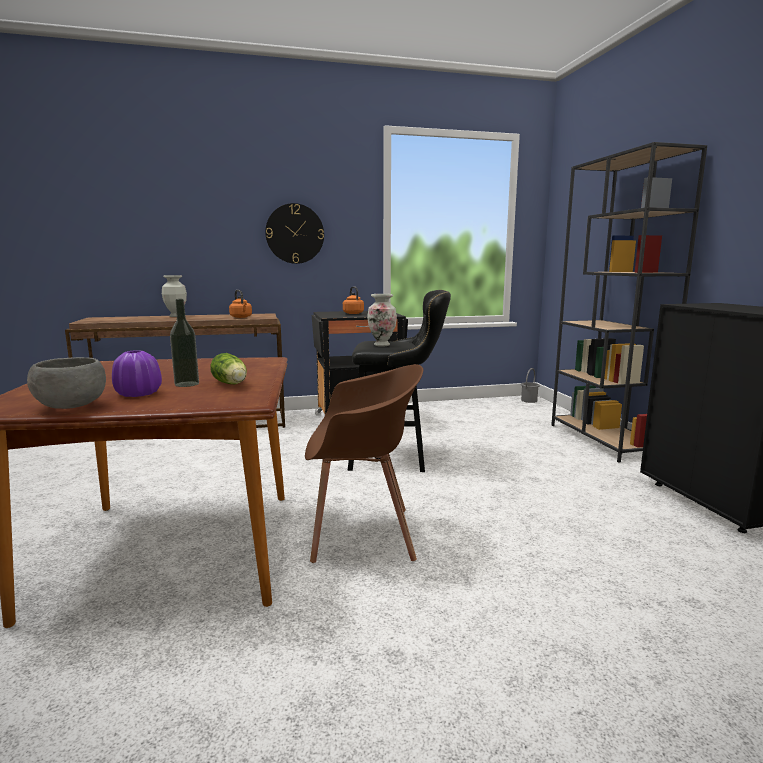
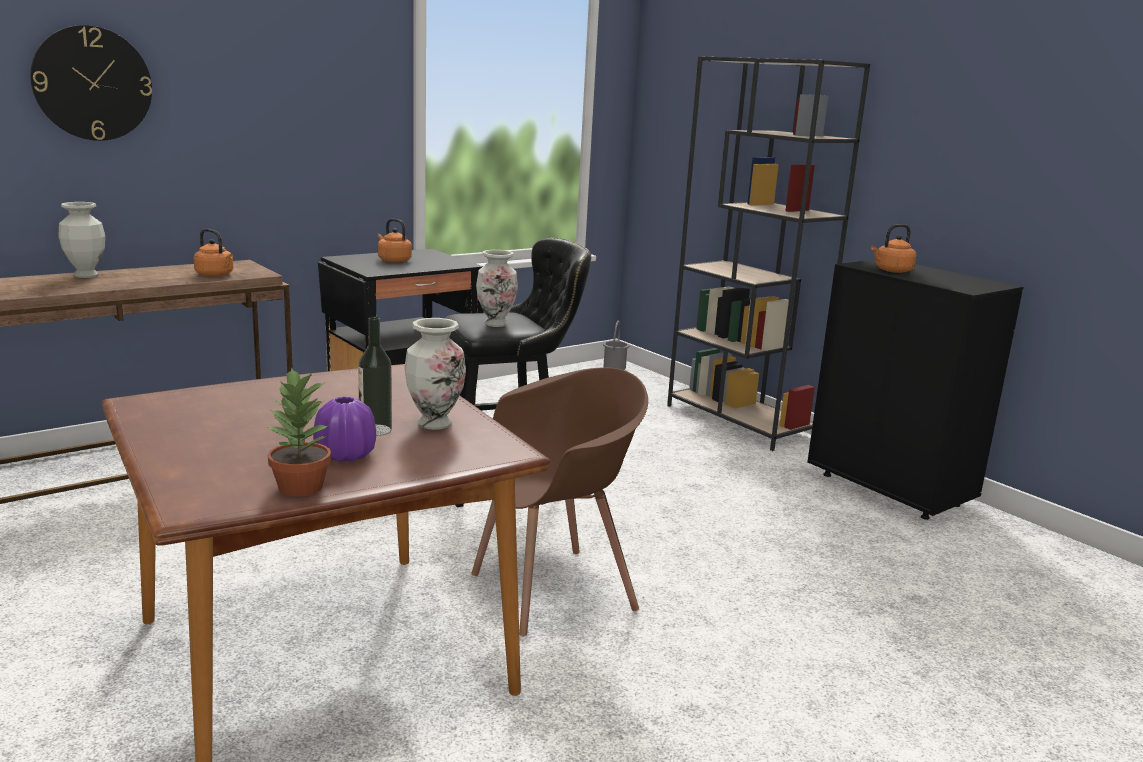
camera: 25 degrees left, 5 degrees up
grey bowl [27,357,106,409] -> potted plant [266,367,331,496]
lettuce [210,353,247,384] -> vase [404,318,466,430]
wall clock [265,203,324,264] -> wall clock moved to [30,25,152,141]
none -> orange kettle [871,224,916,273]

